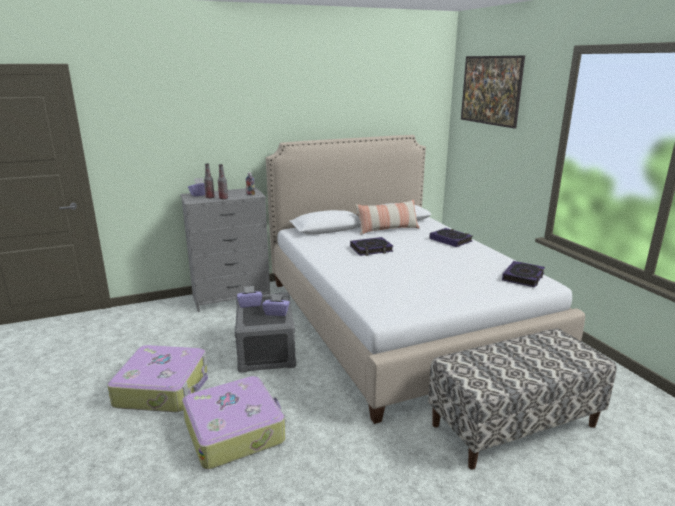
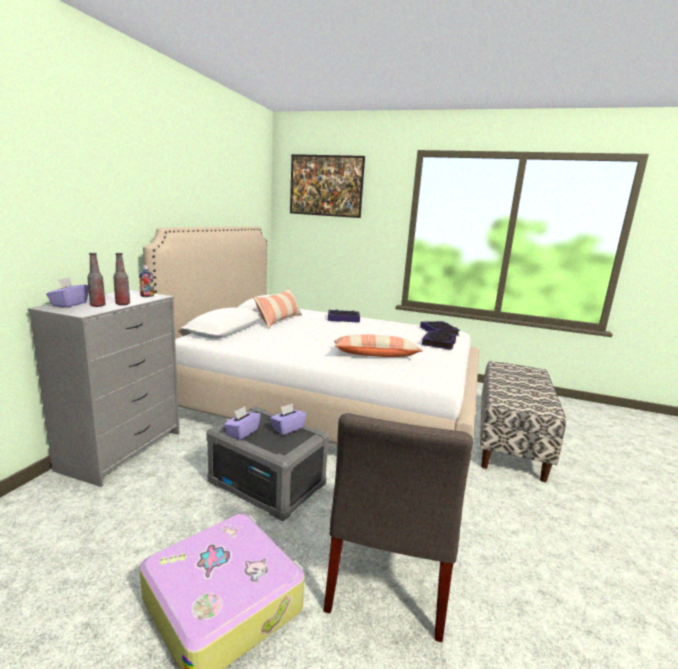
camera: 50 degrees left, 5 degrees down
suitcase [182,376,286,469] -> grey chair [324,413,473,642]
book [350,237,393,256] -> book moved to [422,330,457,350]
none -> pillow [334,334,423,357]

